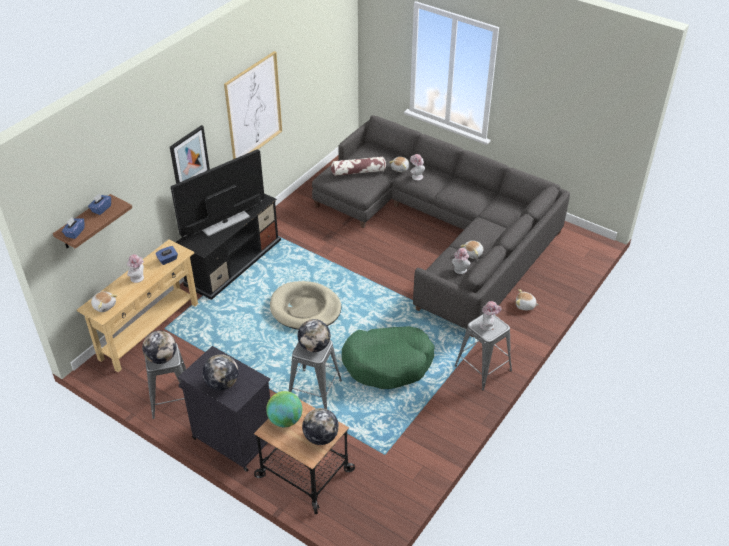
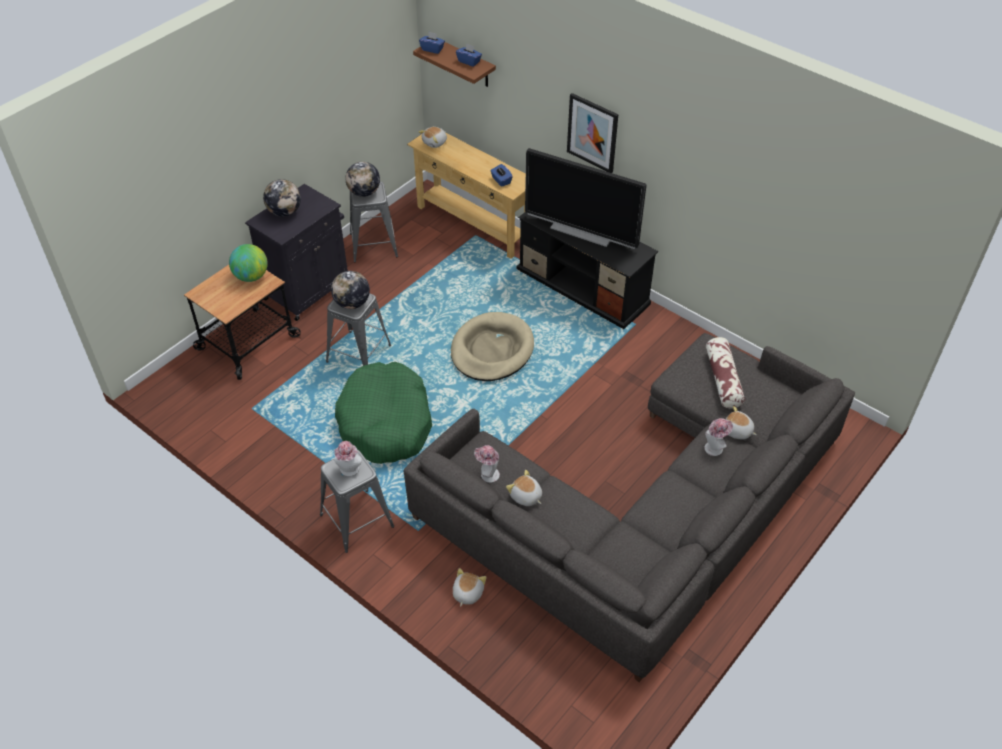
camera: 95 degrees right, 5 degrees up
hat [127,254,144,283] -> none
television [171,149,265,237] -> television turned 150 degrees clockwise [525,148,647,249]
picture [224,51,282,159] -> none
globe [302,408,339,445] -> none

